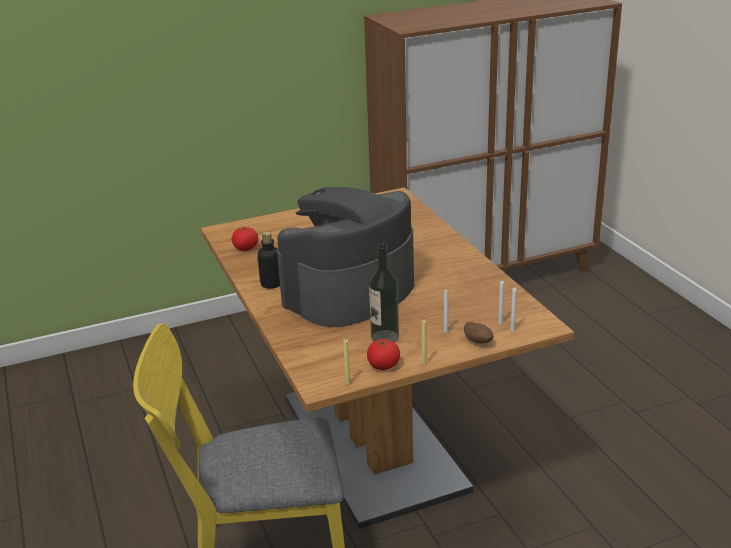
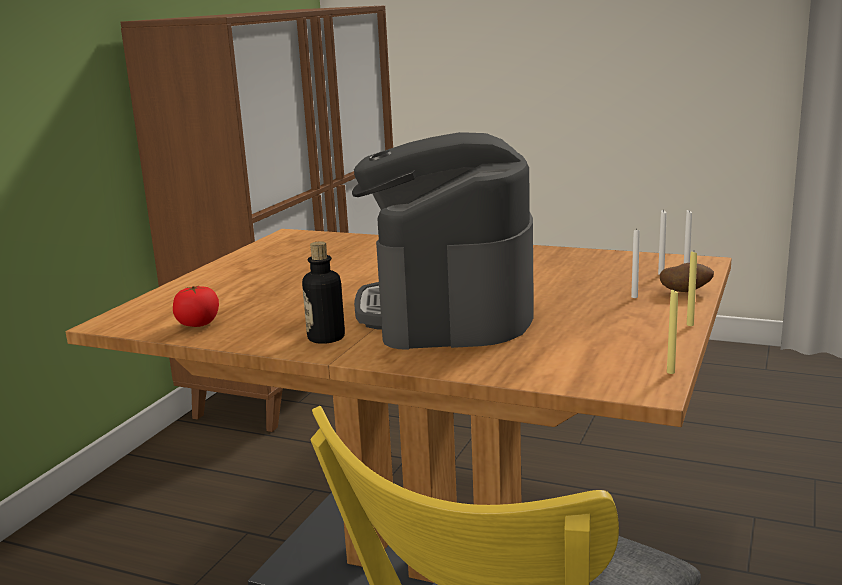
camera: 45 degrees left, 10 degrees down
tomato [367,339,400,370] -> none
bottle [369,244,399,342] -> none

